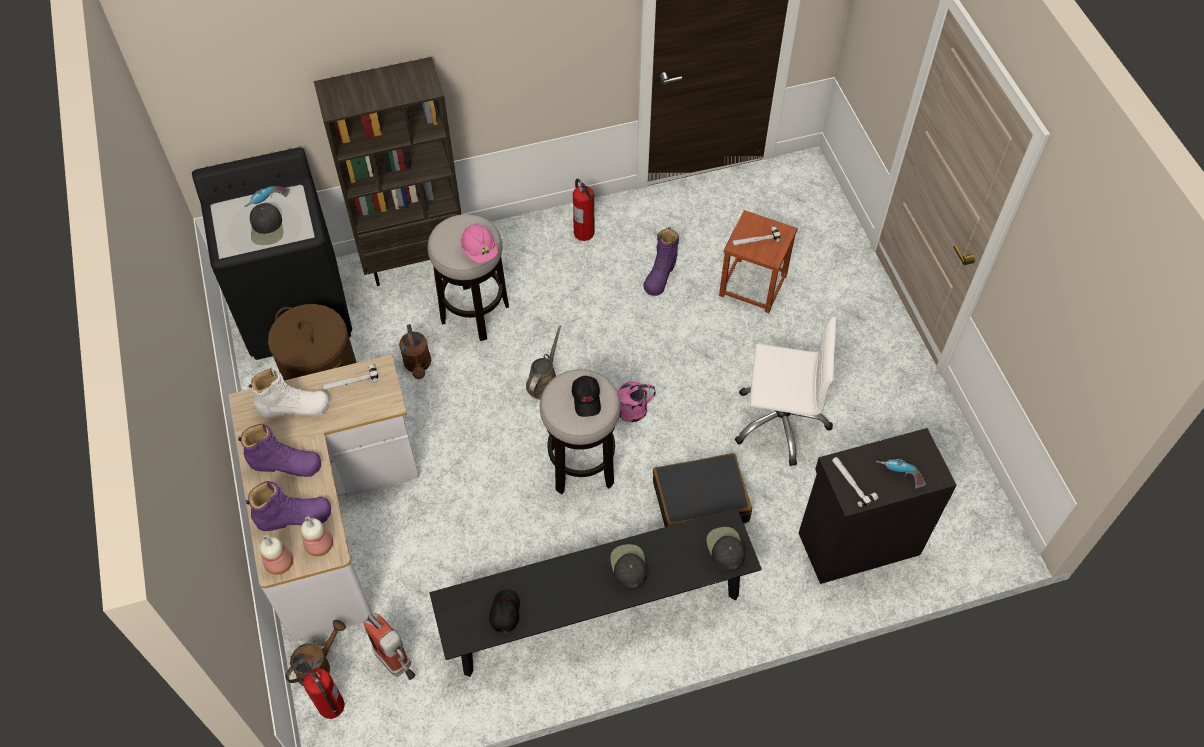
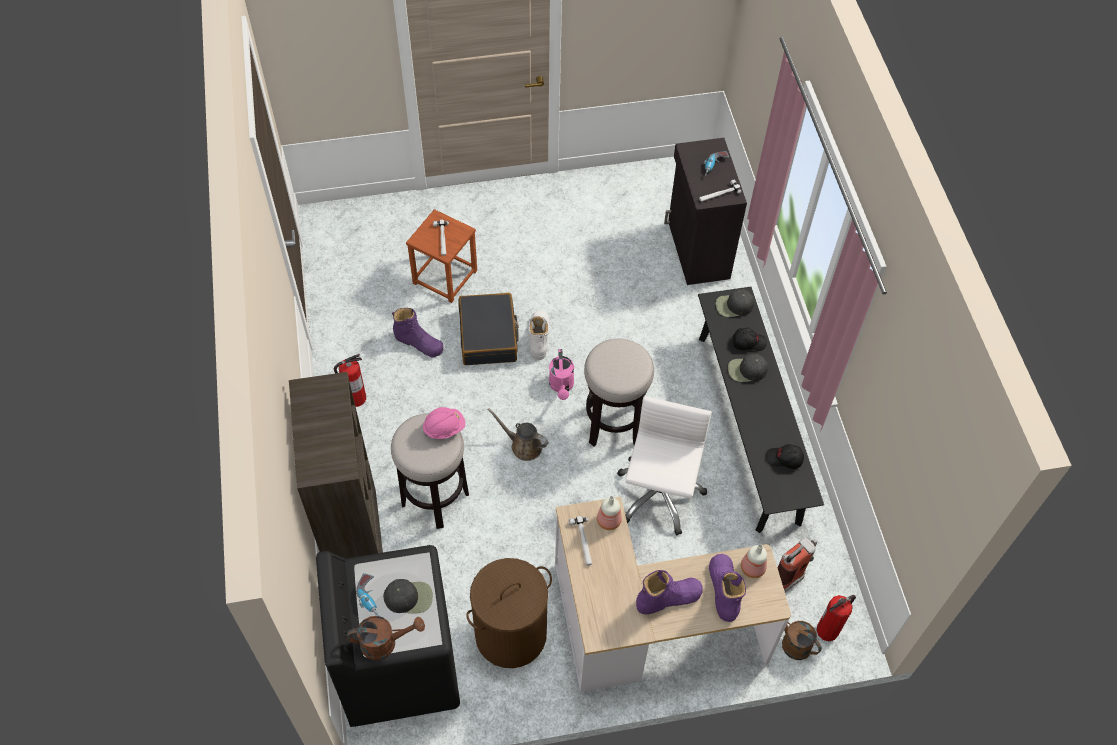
camera: 85 degrees left, 0 degrees up
purple boot [238,424,321,477] -> purple boot turned 60 degrees clockwise [636,570,703,614]
white boot [249,368,330,417] -> white boot moved to [528,310,550,360]
bottle [260,535,293,575] -> bottle moved to [597,496,622,530]
brown watering can [399,324,431,379] -> brown watering can moved to [347,616,425,660]
black cap [572,376,601,417] -> black cap moved to [733,328,767,351]
black suitcase [653,453,752,527] -> black suitcase moved to [458,293,519,365]
white office chair [735,317,837,466] -> white office chair moved to [617,396,712,535]

